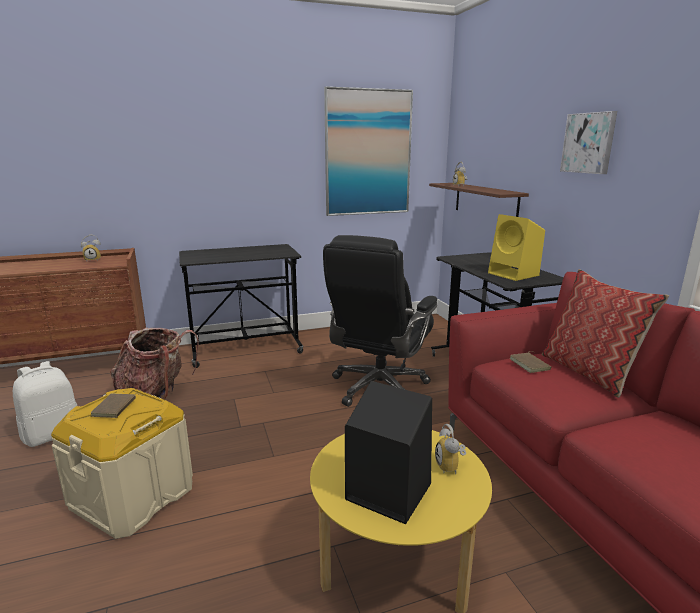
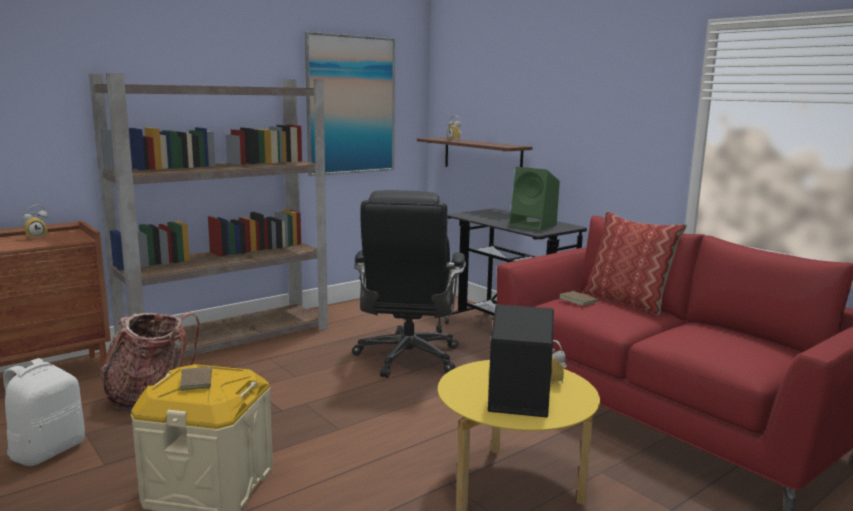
camera: 20 degrees left, 5 degrees down
black desk [179,244,303,368] -> brown bookcase [89,73,328,358]
yellow speaker [488,214,545,281] -> green speaker [509,167,560,230]
picture [560,111,617,174] -> none

